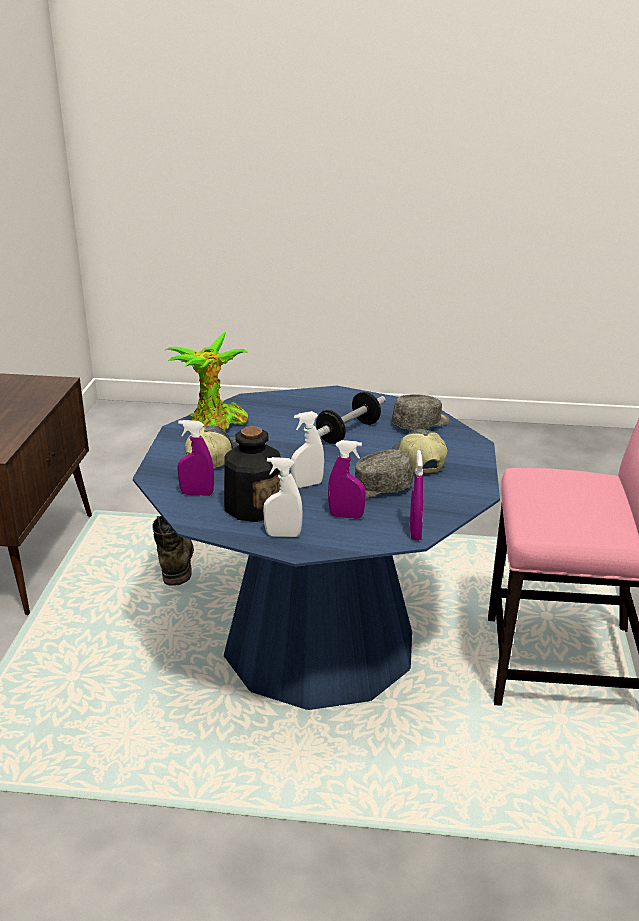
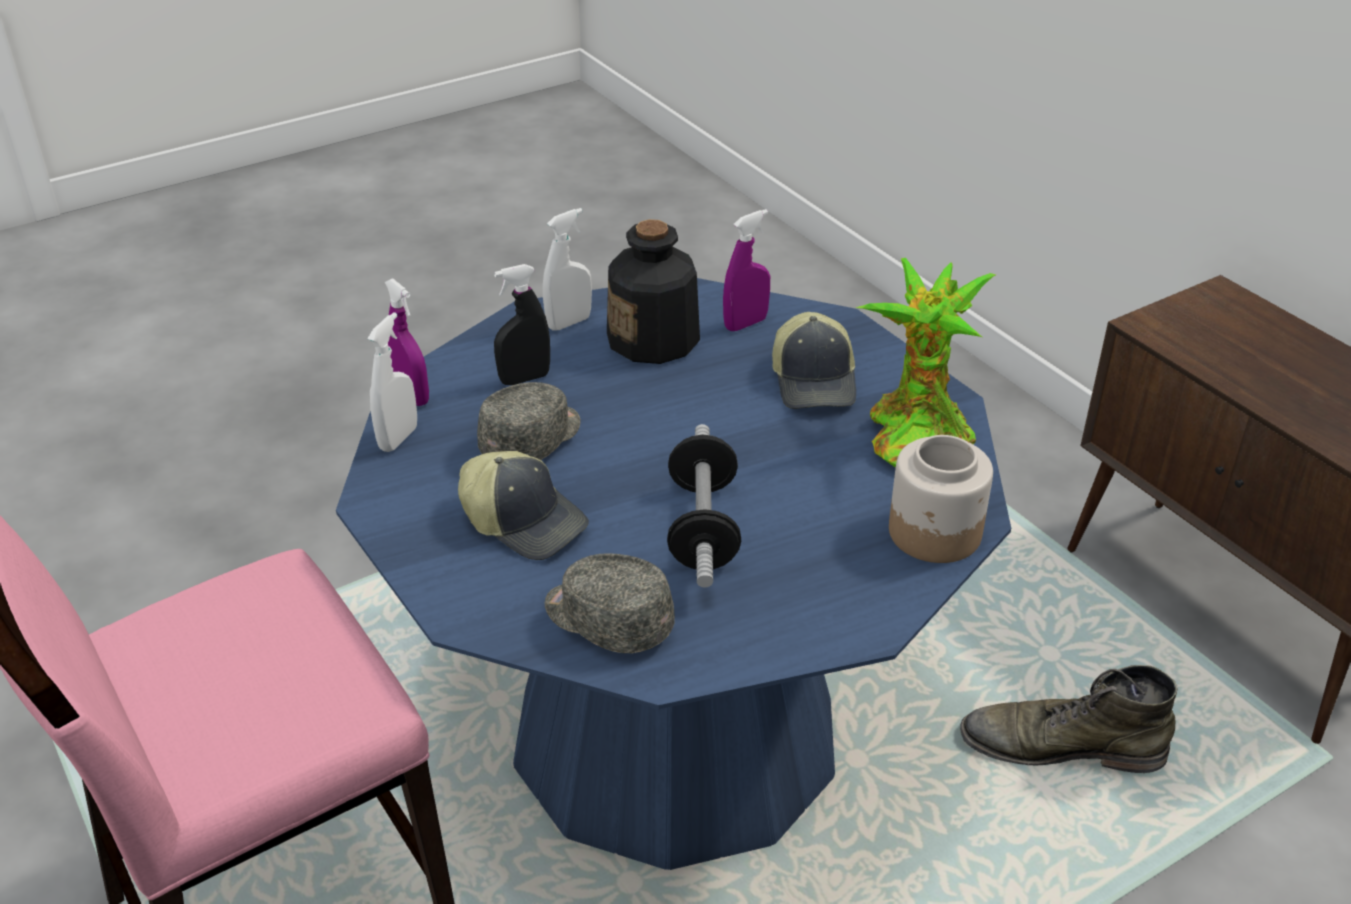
camera: 140 degrees right, 10 degrees up
green boot [152,516,194,586] -> green boot turned 150 degrees clockwise [960,665,1178,773]
white spray bottle [291,411,324,488] -> white spray bottle moved to [367,312,417,452]
purple spray bottle [328,440,366,519] -> black spray bottle [494,264,550,385]
grey cap [392,394,449,430] -> grey cap turned 105 degrees clockwise [545,553,675,653]
none -> jar [889,435,993,563]

